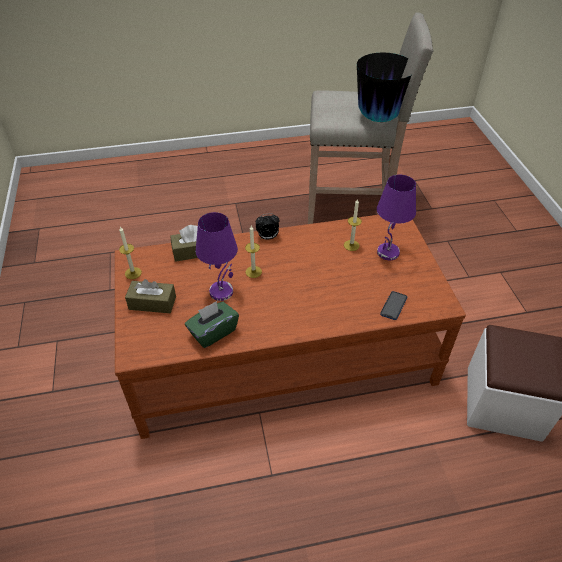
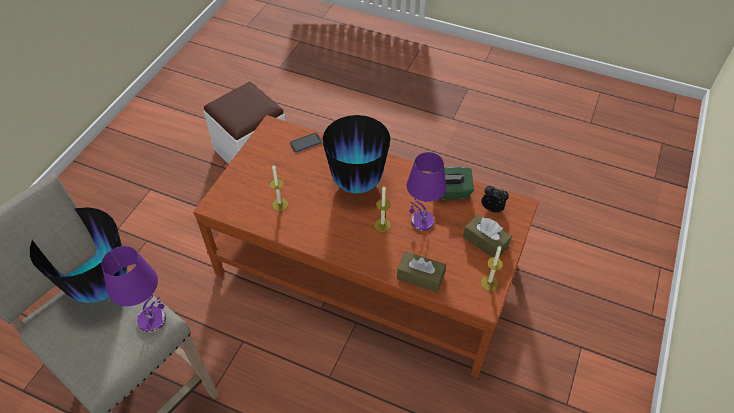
camera: 145 degrees left, 5 degrees up
alarm clock [256,213,280,240] -> alarm clock moved to [481,186,509,212]
purple table lamp [377,175,416,260] -> purple table lamp moved to [101,246,166,332]
none -> vase [322,115,390,193]

